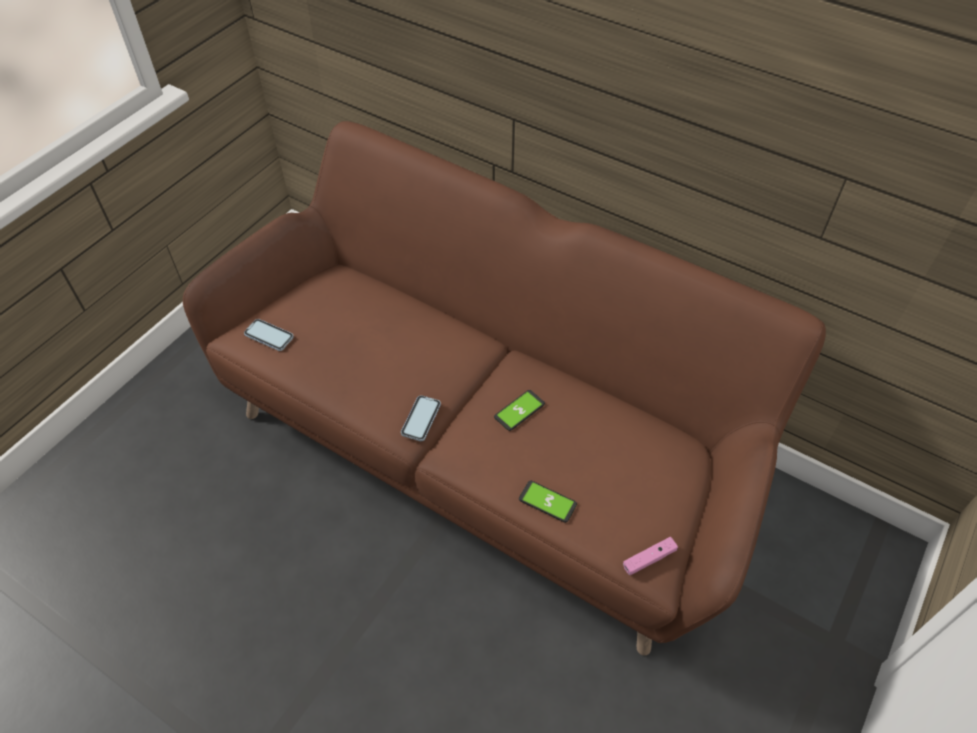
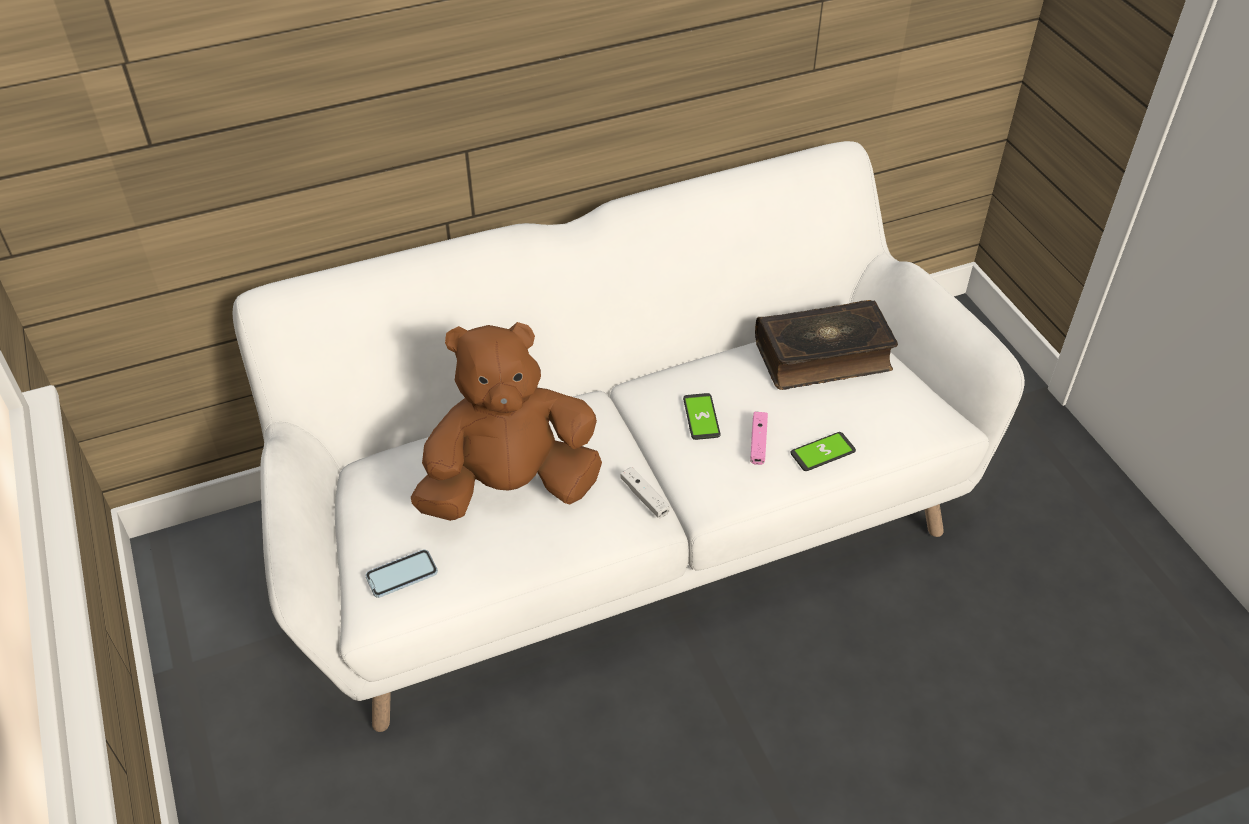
camera: 55 degrees left, 5 degrees down
brown sofa [183,121,826,656] -> white sofa [233,141,1025,732]
phone [401,395,441,441] -> white game controller [620,467,670,519]
pink game controller [623,537,678,575] -> pink game controller moved to [750,412,768,465]
none -> brown plush toy [411,322,602,521]
none -> book [755,300,898,390]

